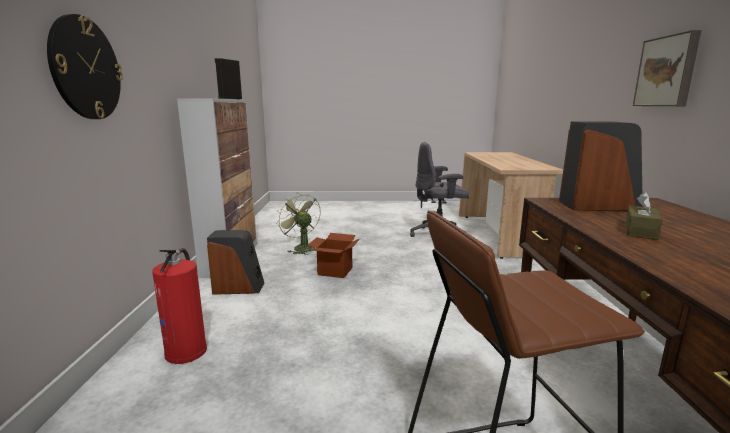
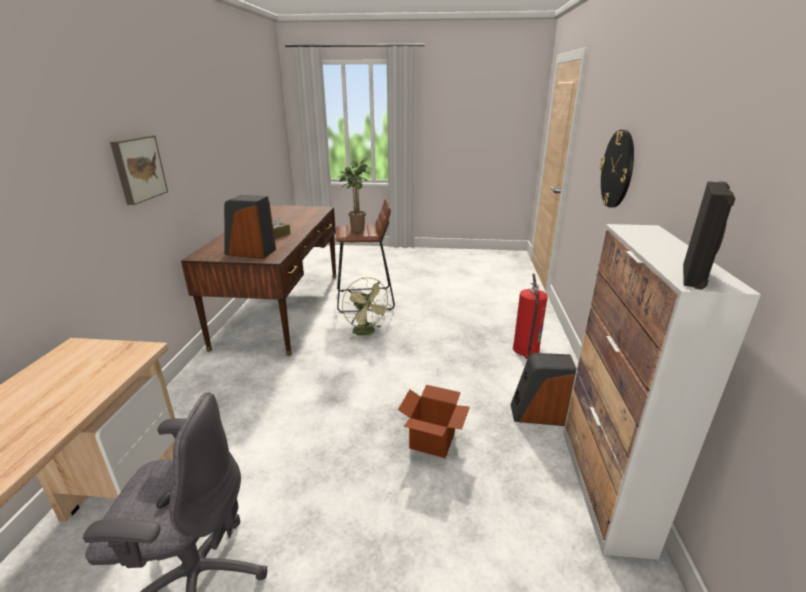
camera: 175 degrees left, 10 degrees up
green fan [276,193,321,255] -> green fan moved to [342,277,391,339]
none -> potted plant [337,158,373,232]

